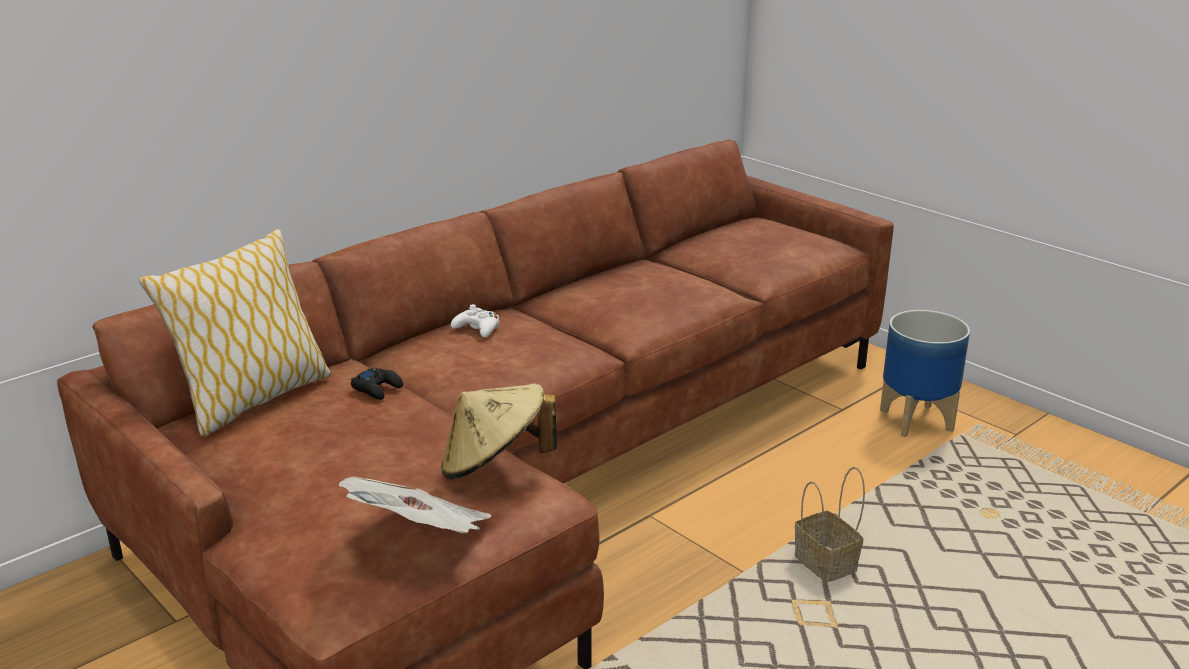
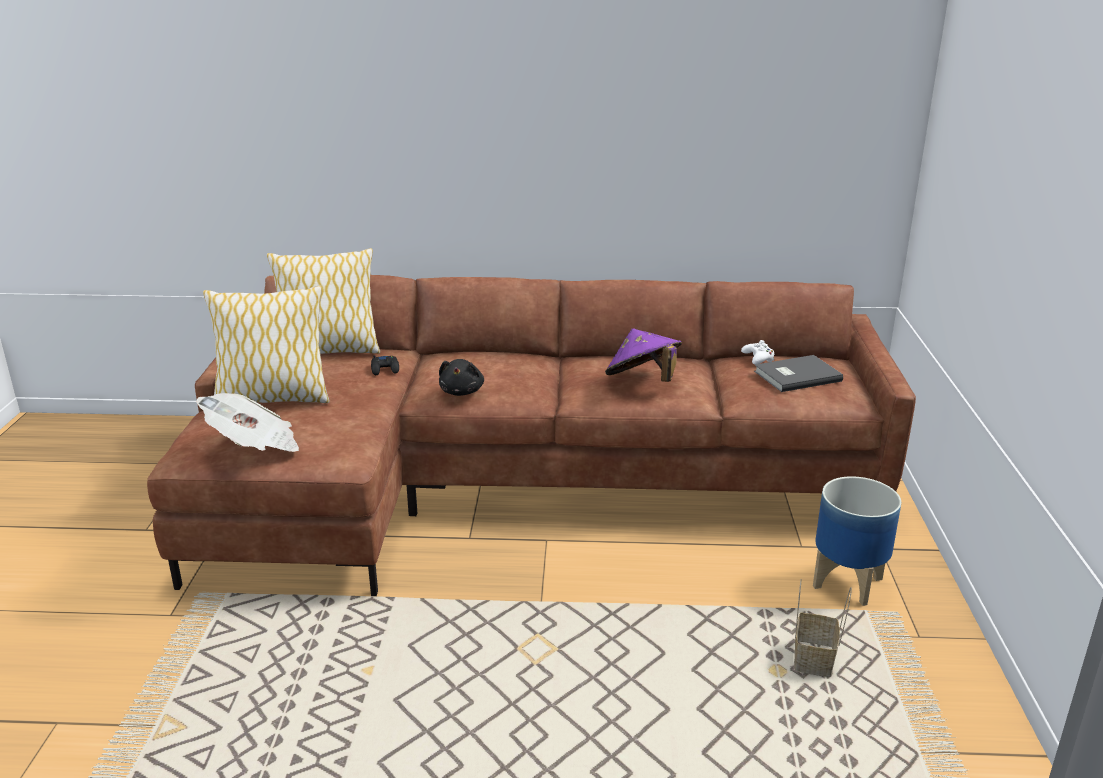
camera: 45 degrees right, 0 degrees up
beige hat [441,384,557,480] -> none
white game controller [451,304,499,338] -> white game controller moved to [741,340,774,364]
basket [795,467,865,582] -> basket moved to [794,579,852,677]
none -> pillow [203,286,329,403]
none -> black plush toy [439,359,484,396]
none -> purple hat [605,328,682,382]
none -> grey book [754,355,843,392]

